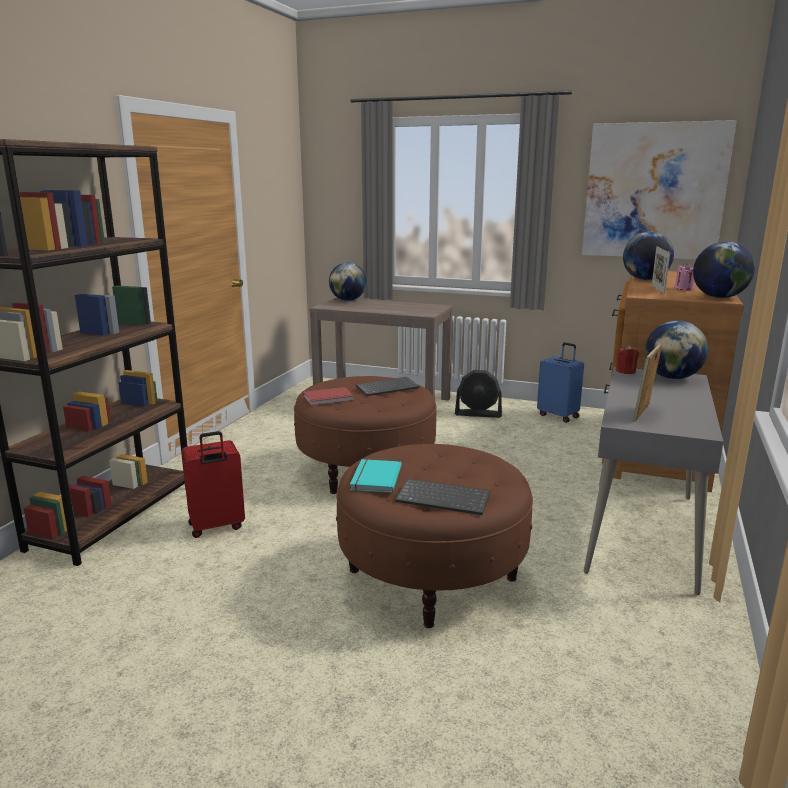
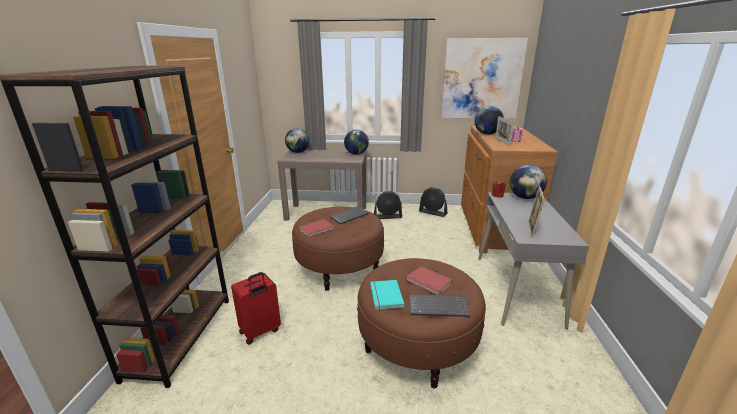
camera: 15 degrees left, 5 degrees up
blue suitcase [537,342,584,423] -> black fan [419,187,448,217]
globe [693,242,755,298] -> globe moved to [344,130,369,155]
none -> red book [407,266,453,295]

